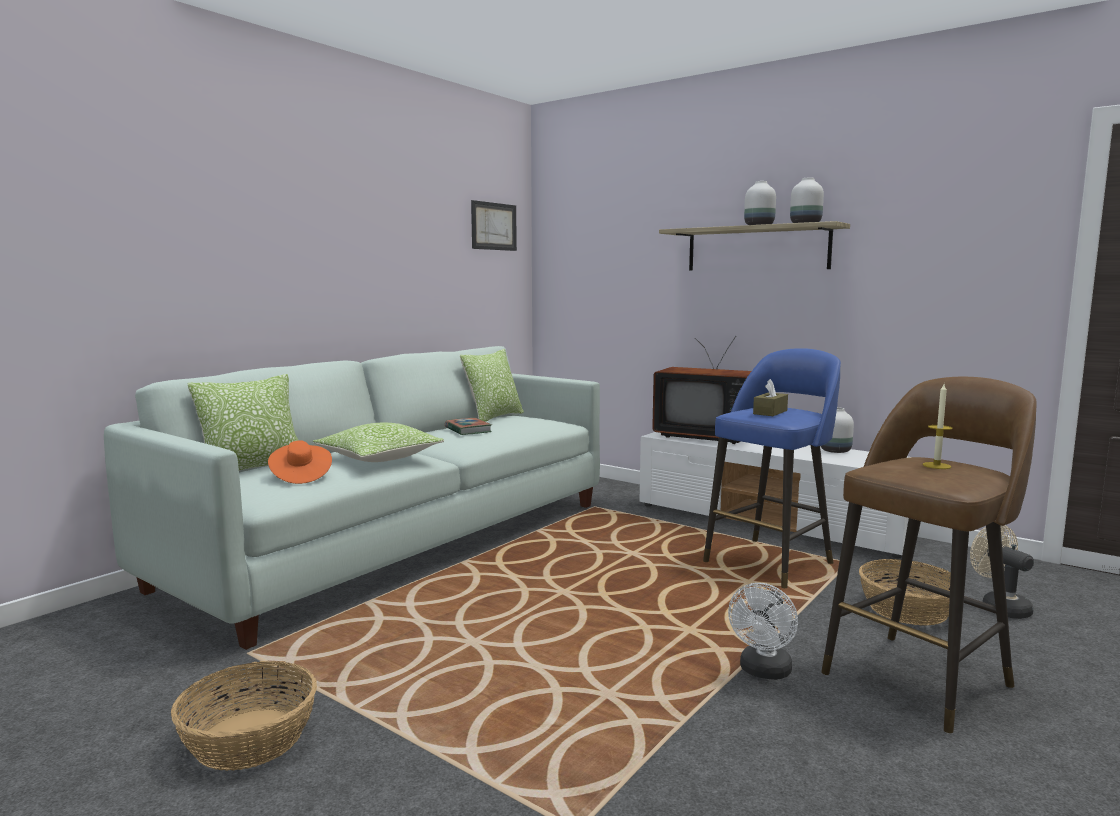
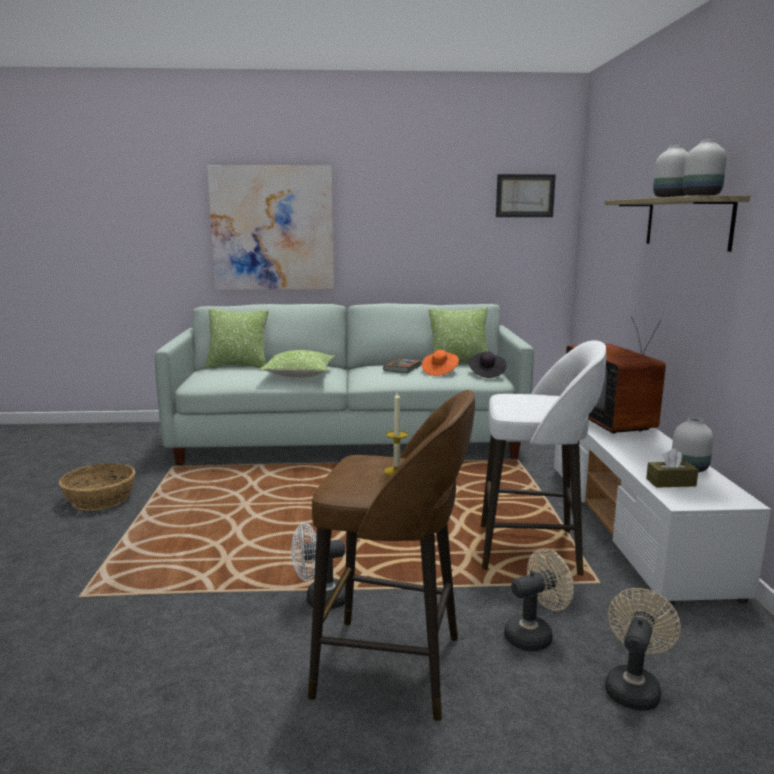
camera: 50 degrees right, 5 degrees up
orange hat [268,440,332,484] -> orange hat moved to [422,350,459,376]
blue stool [703,348,841,588] -> white stool [481,340,606,576]
brown tissue box [753,379,788,416] -> brown tissue box moved to [646,449,699,488]
basket [859,559,951,626] -> beige fan [504,548,574,651]
none -> picture [207,165,334,290]
none -> black hat [469,351,507,378]

